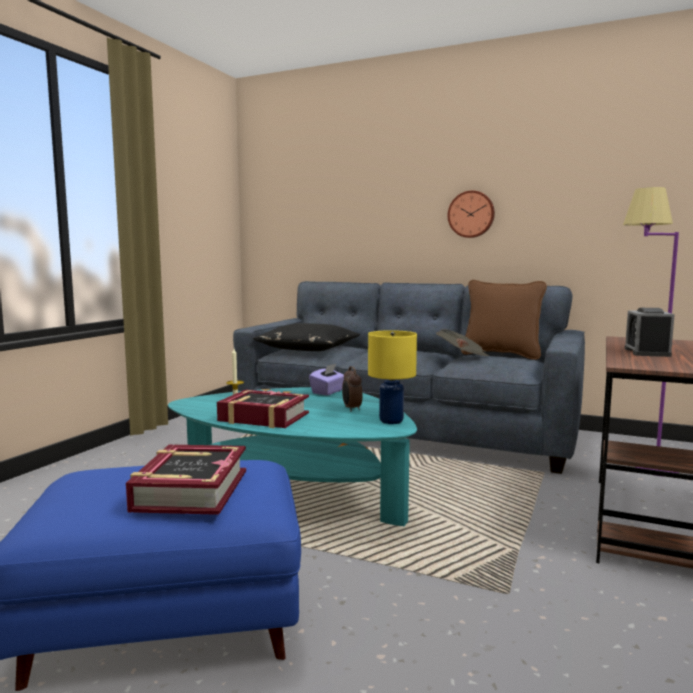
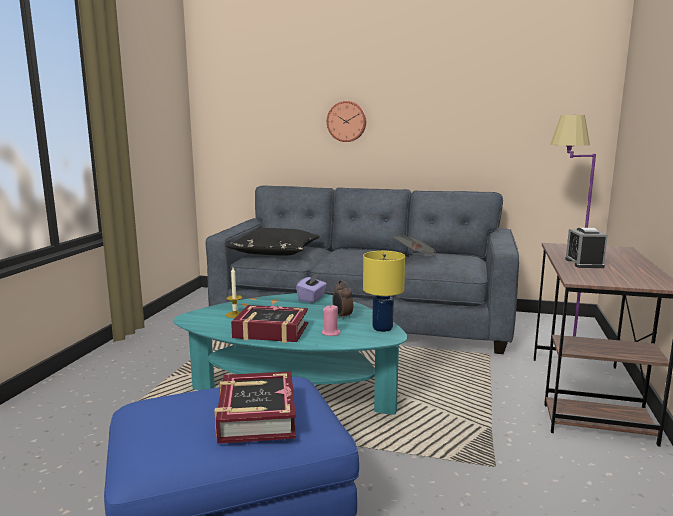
camera: 10 degrees left, 5 degrees up
wall clock [448,190,495,238] -> wall clock moved to [327,101,366,142]
brown pillow [461,280,547,360] -> none
none -> pink candle [322,305,341,336]

